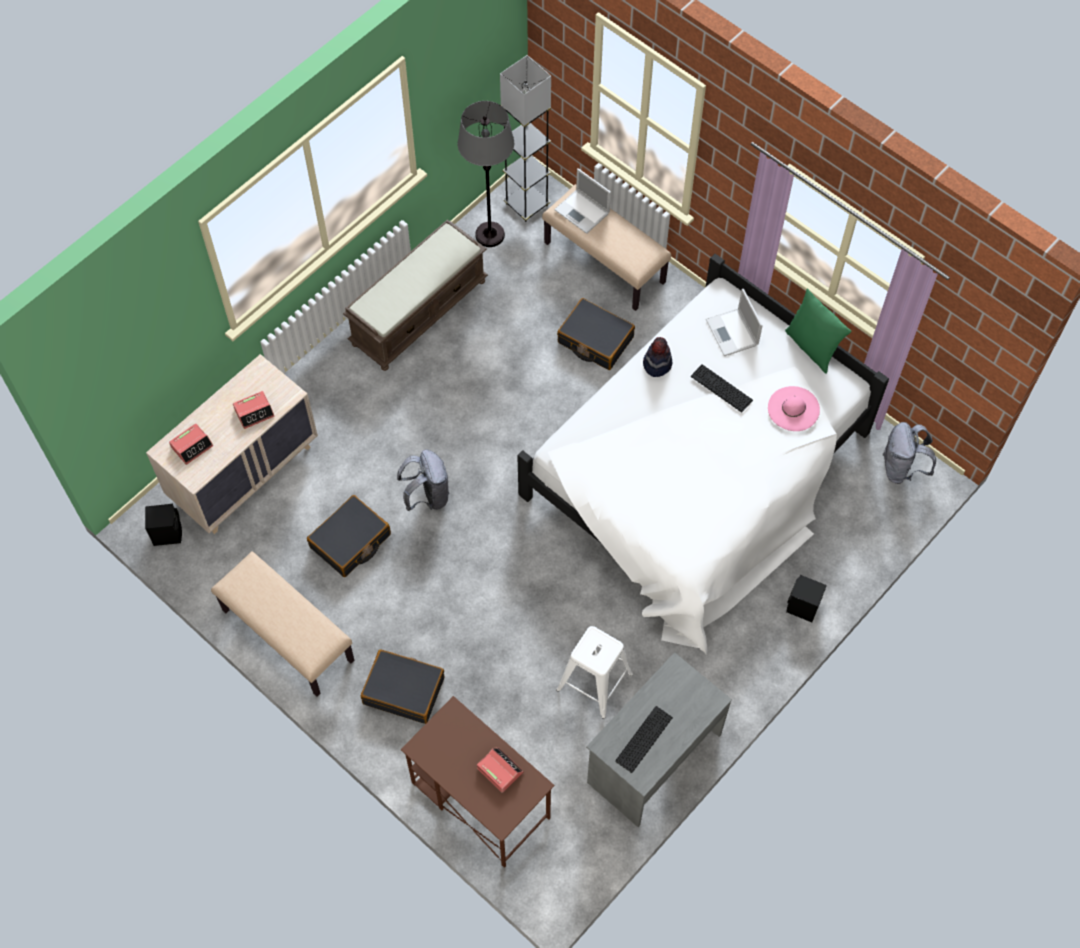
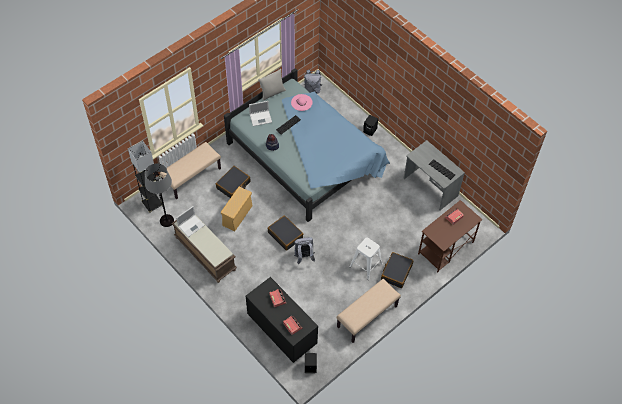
camera: 85 degrees left, 5 degrees down
beige dresser [146,354,318,534] -> black dresser [246,277,318,363]
black suitcase [307,495,391,577] -> black suitcase moved to [268,215,303,251]
white bed [517,254,889,656] -> blue bed [224,68,390,222]
laptop [554,168,611,234] -> laptop moved to [176,206,205,237]
white stool [556,626,633,719] -> white stool moved to [349,238,383,280]
green pillow [785,288,851,374] -> grey pillow [258,69,286,100]
none -> beige storage box [221,186,253,232]

